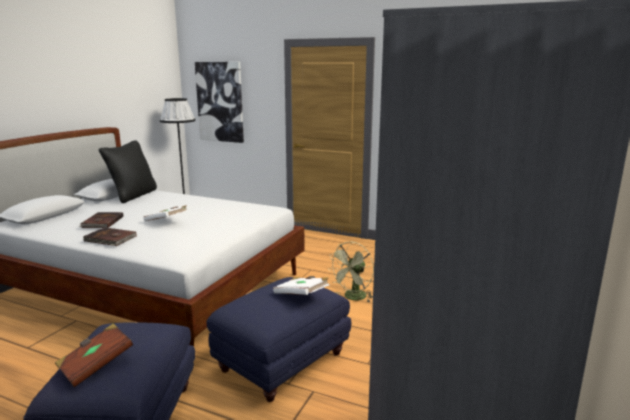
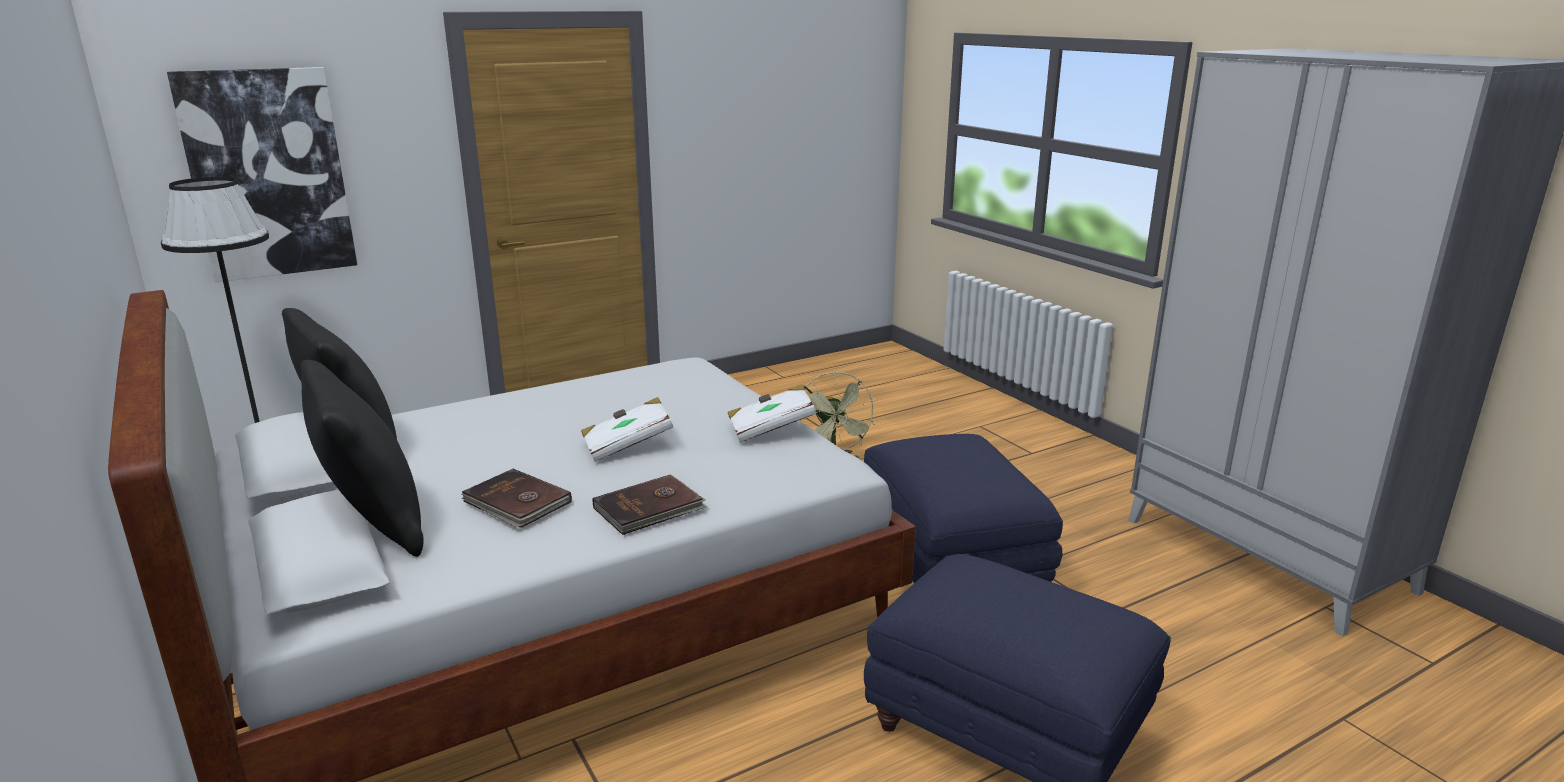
camera: 55 degrees left, 5 degrees up
brown book [55,323,133,387] -> none
white book [273,276,329,295] -> white book moved to [728,384,816,442]
none -> black pillow [301,360,424,557]

